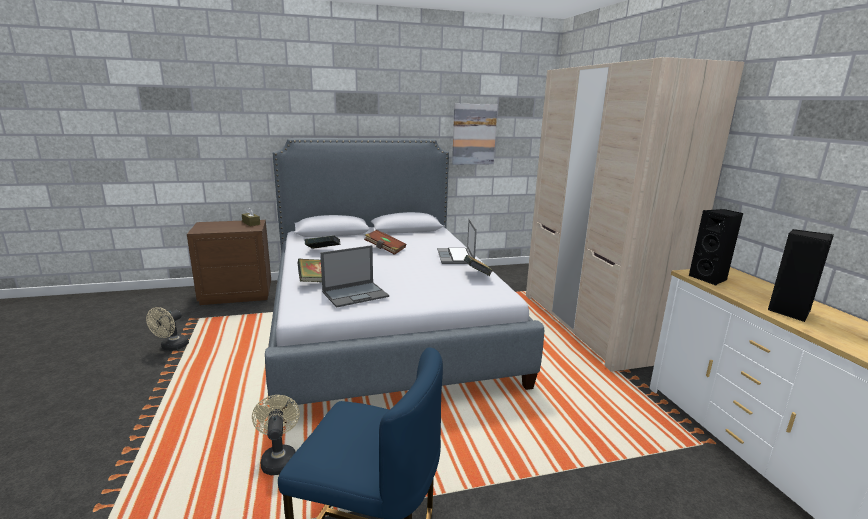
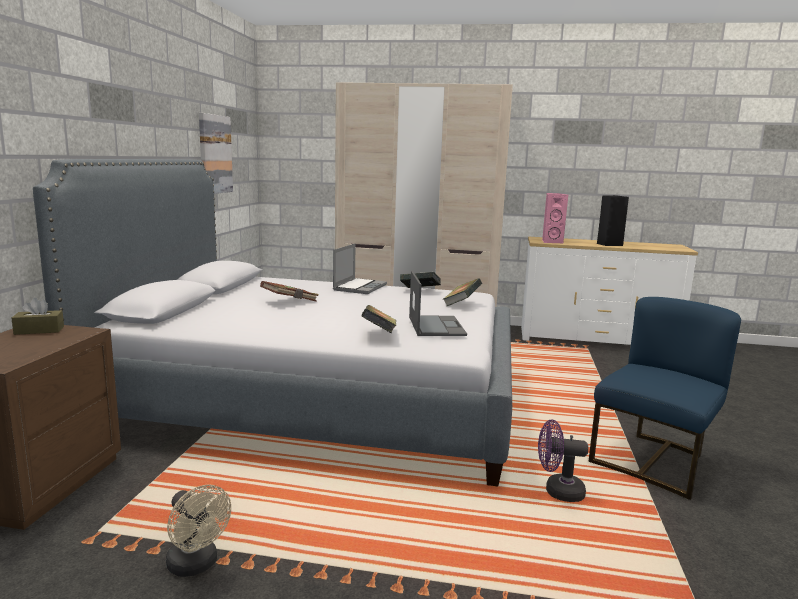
camera: 65 degrees left, 5 degrees down
beige fan [252,395,300,475] -> purple fan [538,420,588,502]
book [305,235,341,249] -> book moved to [444,278,482,306]
laptop [437,219,477,264] -> laptop turned 90 degrees counterclockwise [333,243,387,294]
black speaker [689,209,743,286] -> pink speaker [542,193,568,243]

